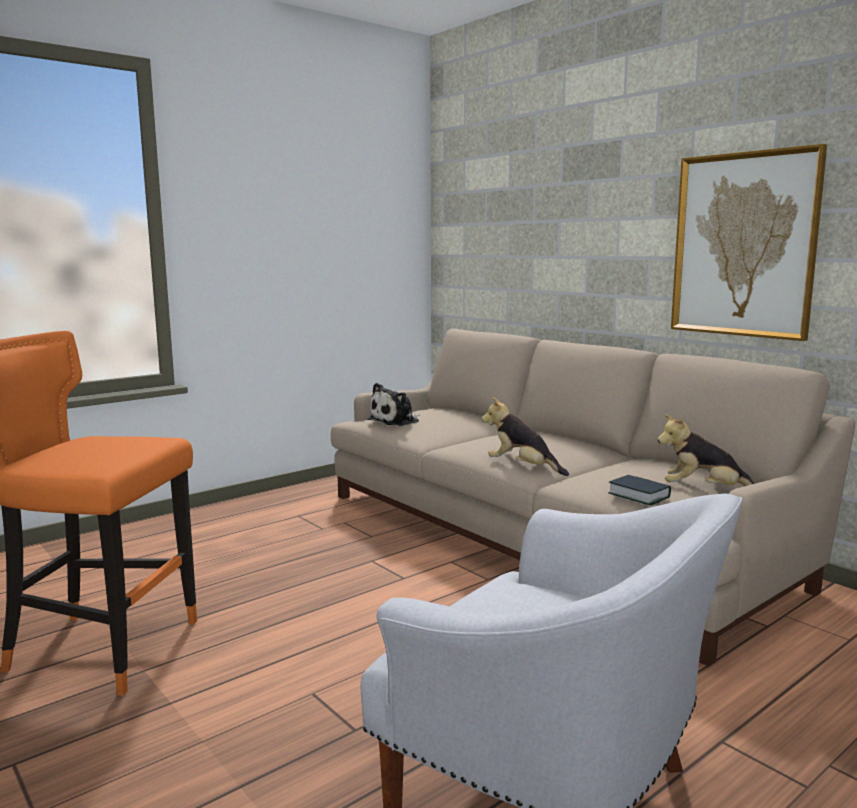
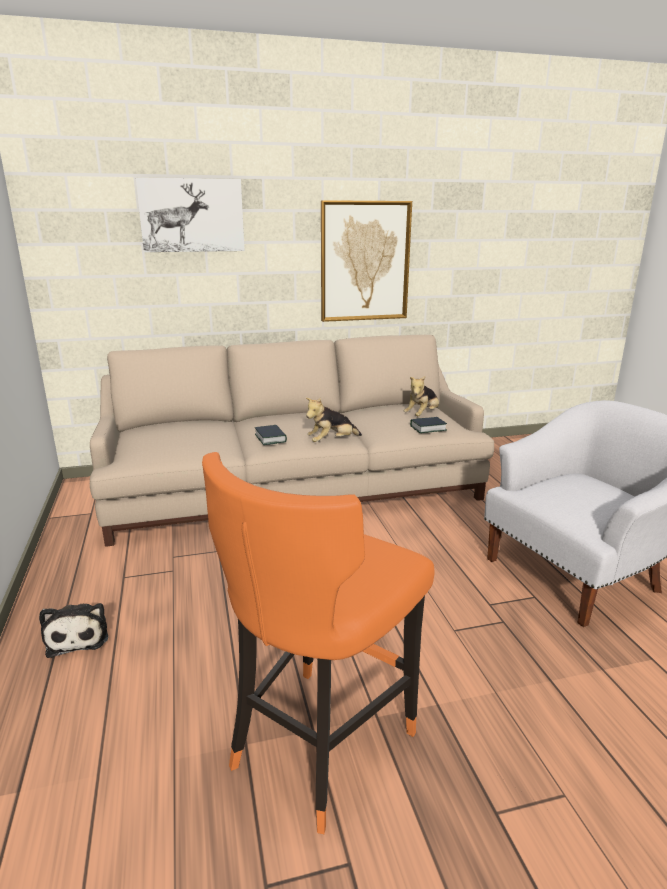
camera: 65 degrees left, 10 degrees up
plush toy [367,383,420,426] -> plush toy moved to [39,603,108,658]
none -> picture [135,177,245,252]
none -> book [255,425,287,445]

